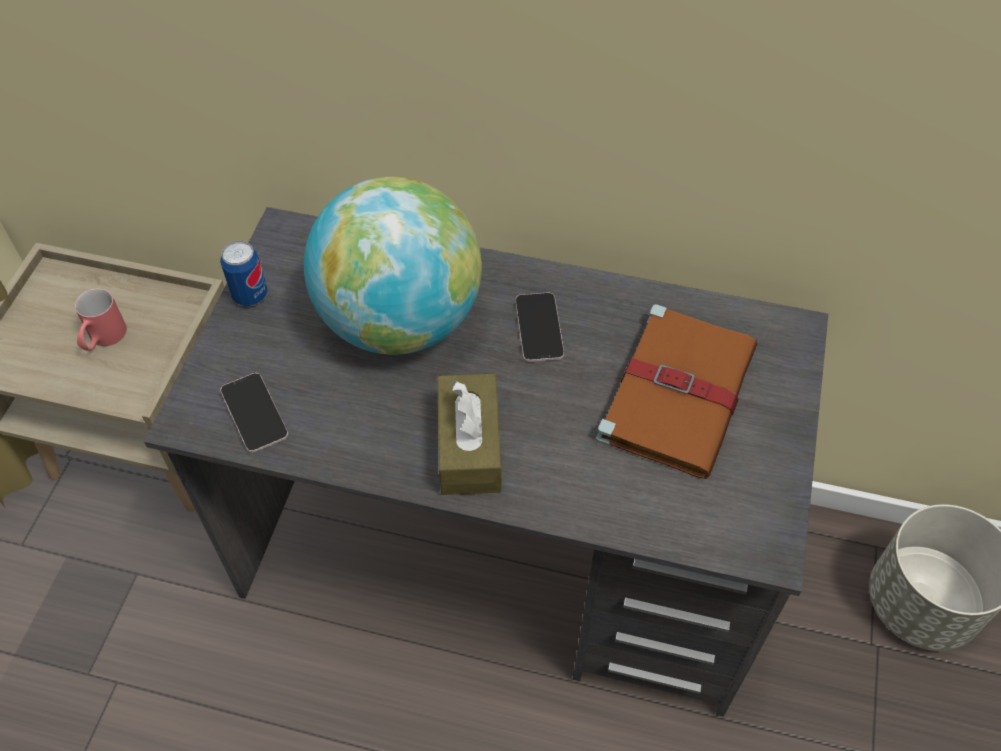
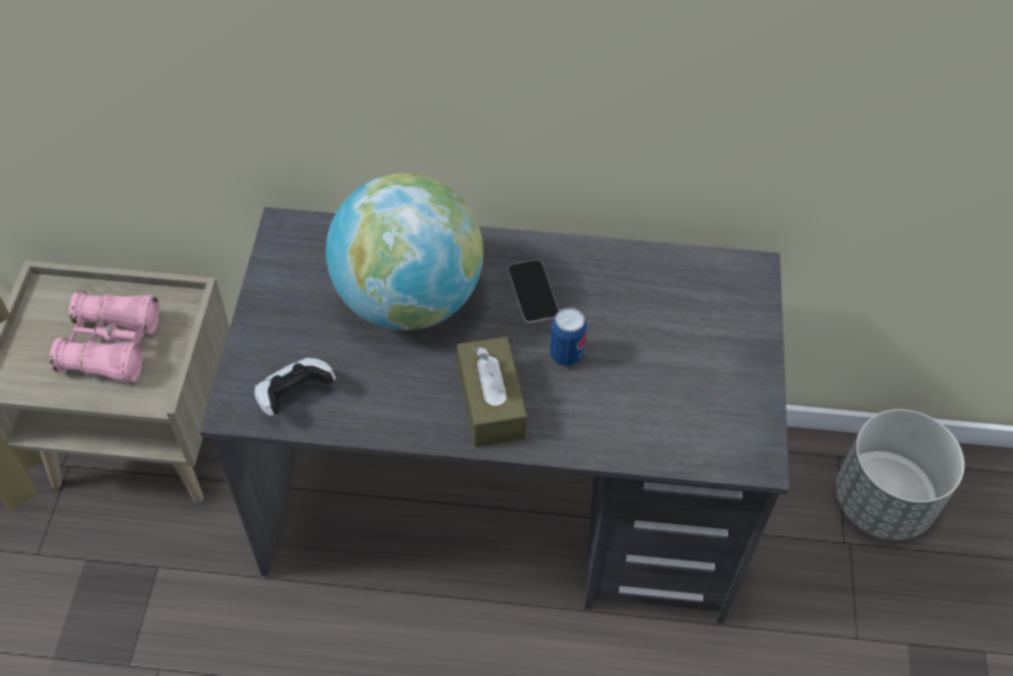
camera: 10 degrees left, 0 degrees up
red mug [75,288,127,351] -> pink binoculars [50,290,159,383]
can [220,241,267,306] -> can moved to [550,307,587,366]
phone [220,373,288,453] -> game controller [254,358,336,416]
brown book [596,304,757,479] -> none

